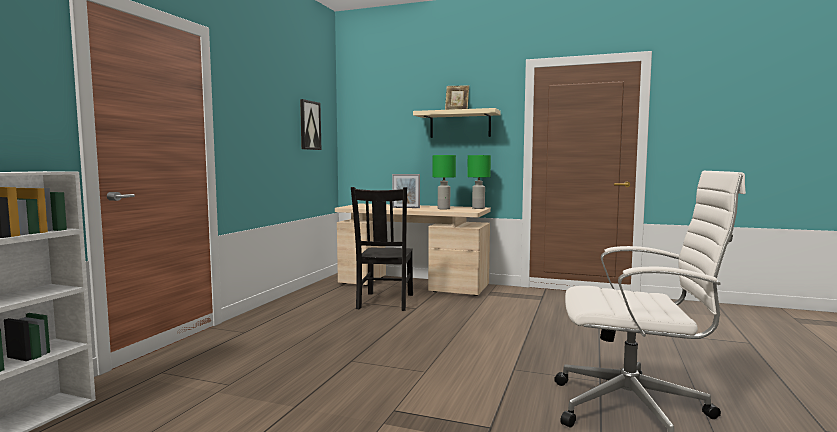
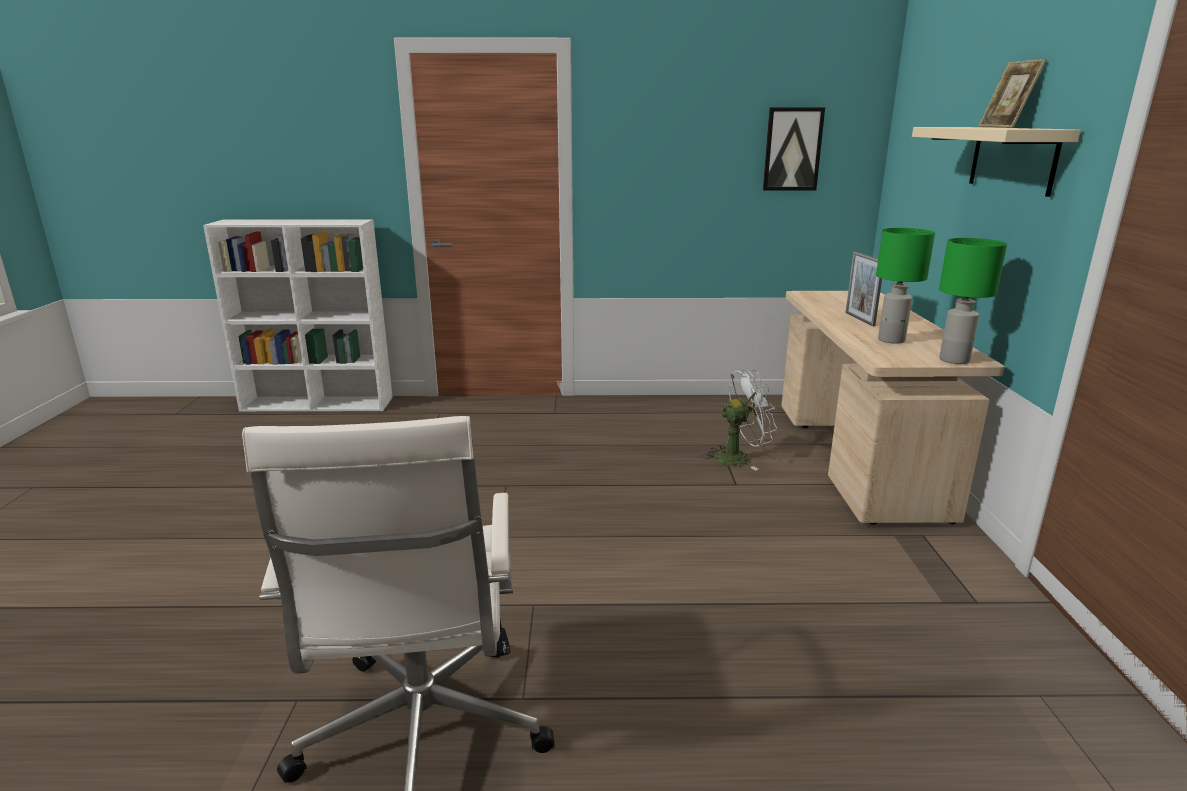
camera: 70 degrees right, 15 degrees up
black chair [351,187,413,311] -> white fan [703,370,777,470]

